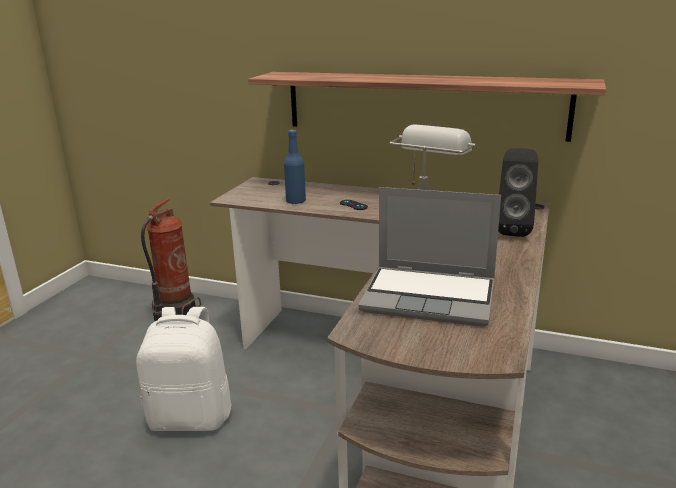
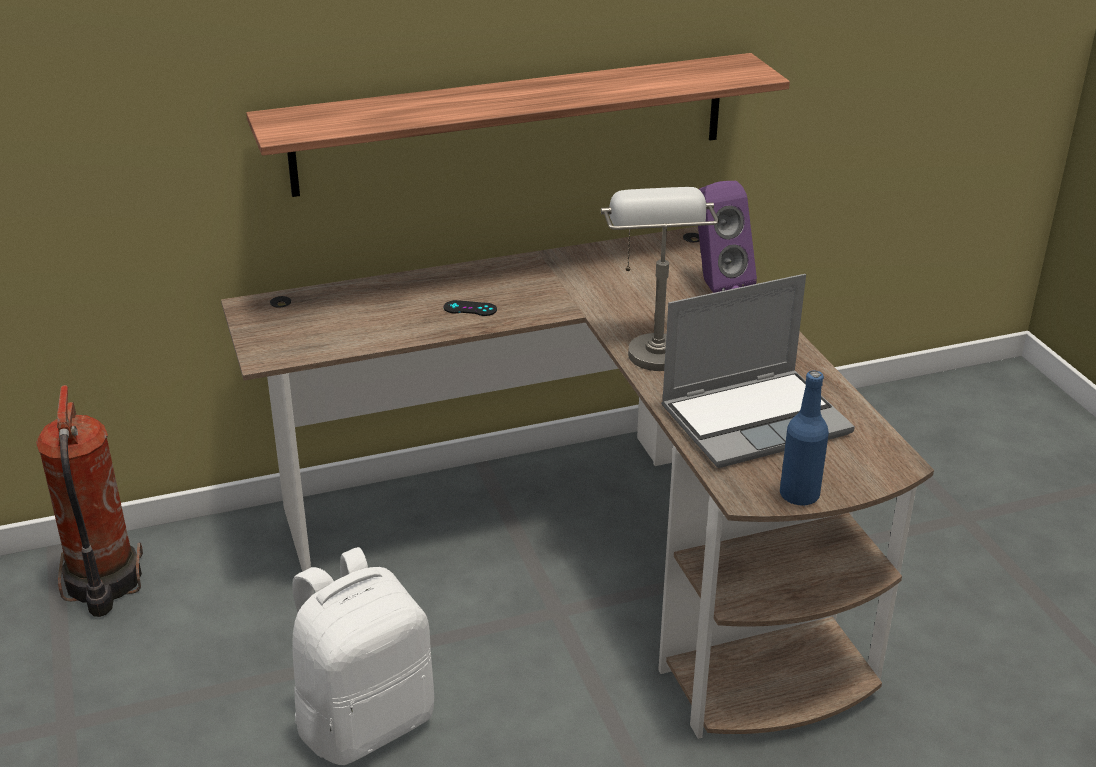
camera: 40 degrees left, 10 degrees up
blue bottle [284,130,306,204] -> blue bottle moved to [780,371,829,506]
black speaker [498,148,538,237] -> purple speaker [698,181,757,293]

